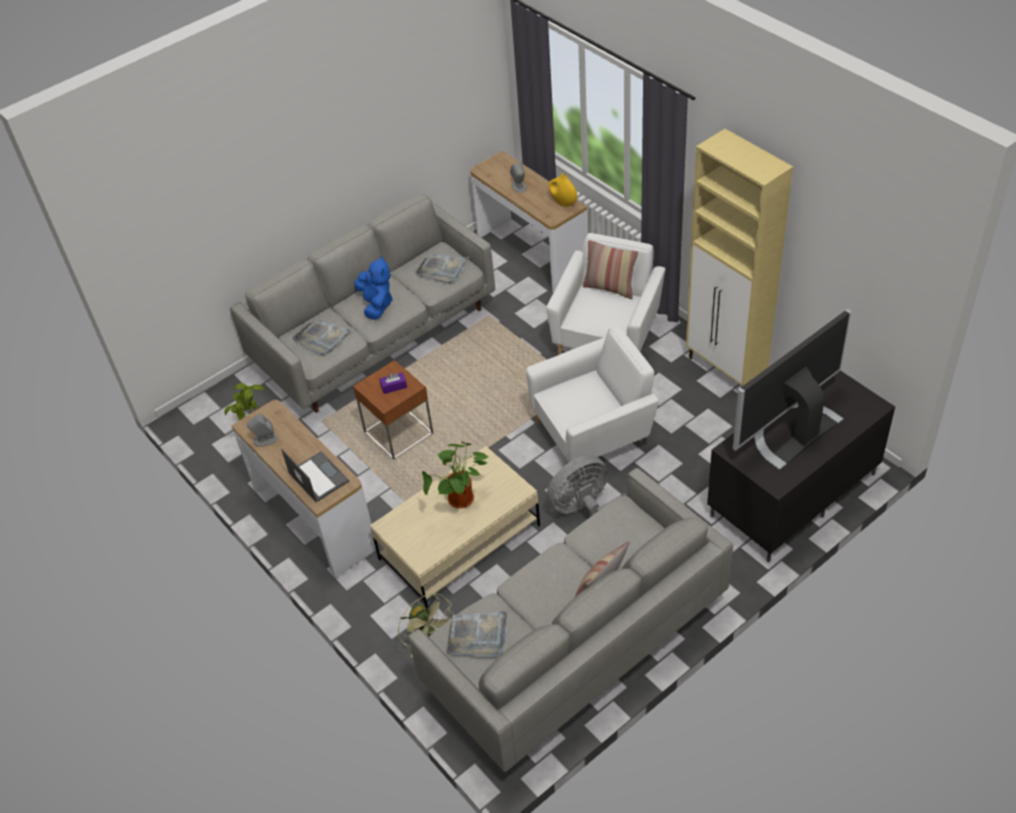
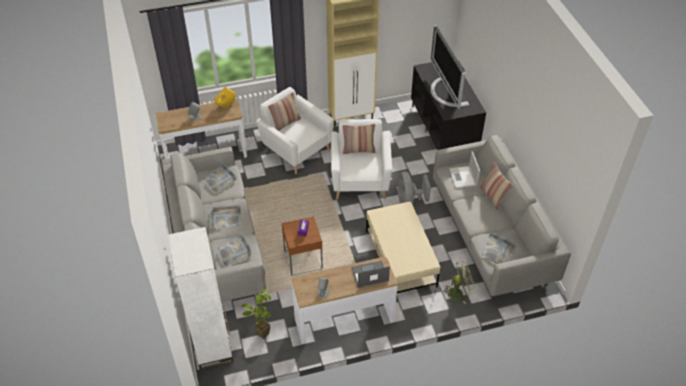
camera: 70 degrees left, 0 degrees up
blue plush toy [354,255,393,320] -> grey tray [210,205,241,229]
potted plant [422,442,488,508] -> none
none -> white bookcase [168,227,233,370]
none -> pillow [342,124,376,154]
none -> laptop [449,151,480,188]

